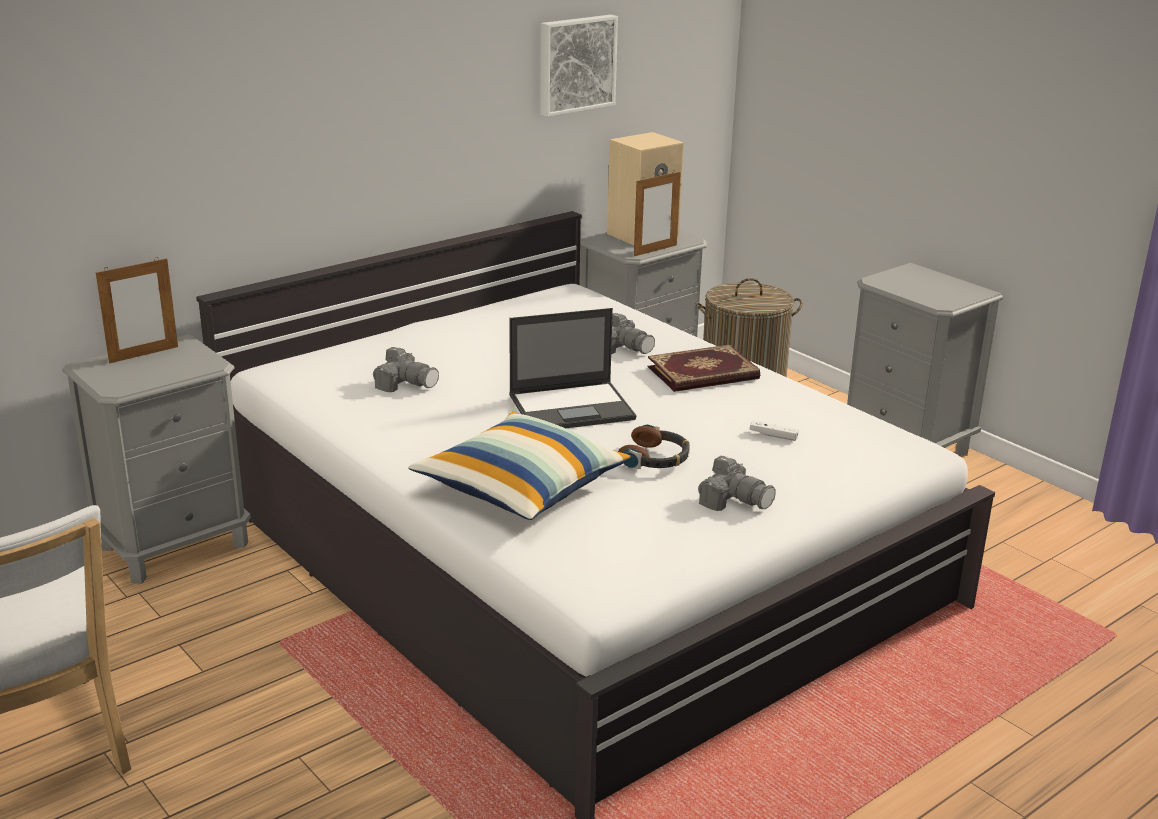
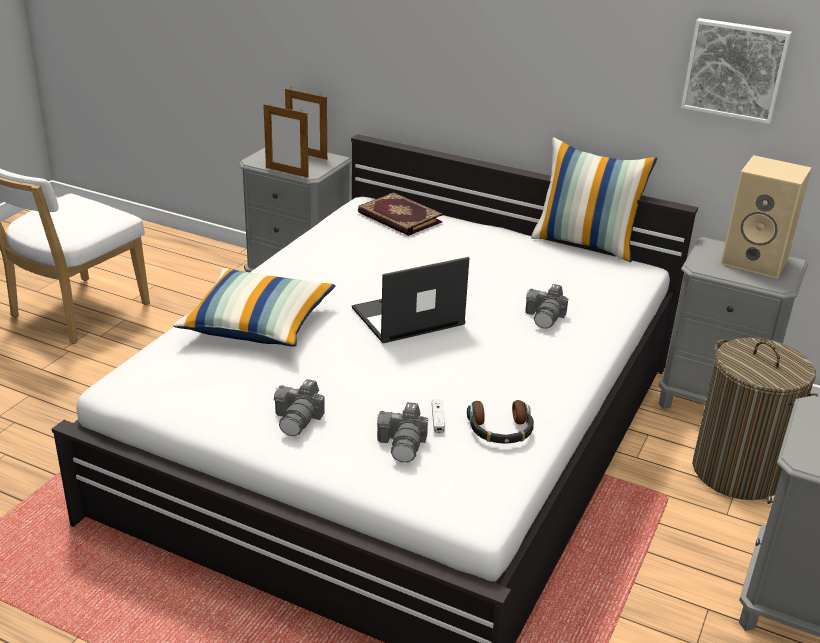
camera: 65 degrees right, 5 degrees up
camera [373,347,439,392] -> camera moved to [377,402,429,462]
laptop [509,308,636,428] -> laptop turned 105 degrees clockwise [352,257,469,343]
headphones [618,424,690,469] -> headphones moved to [467,400,534,444]
picture frame [634,170,681,256] -> picture frame moved to [263,103,309,178]
book [648,345,760,392] -> book moved to [358,192,443,236]
none -> pillow [531,137,657,262]

